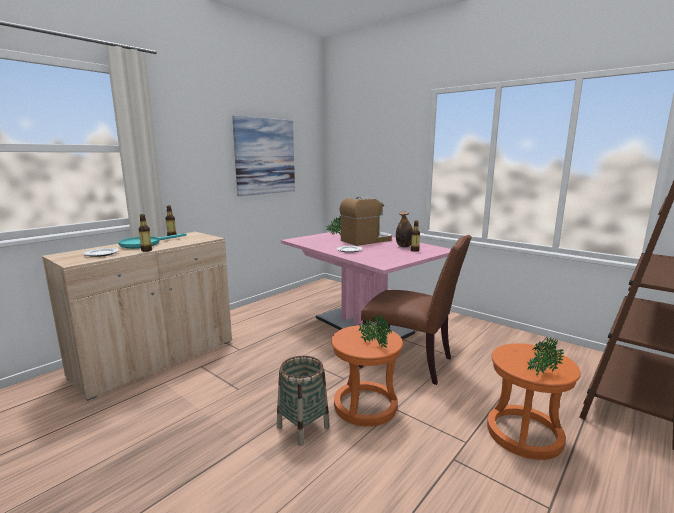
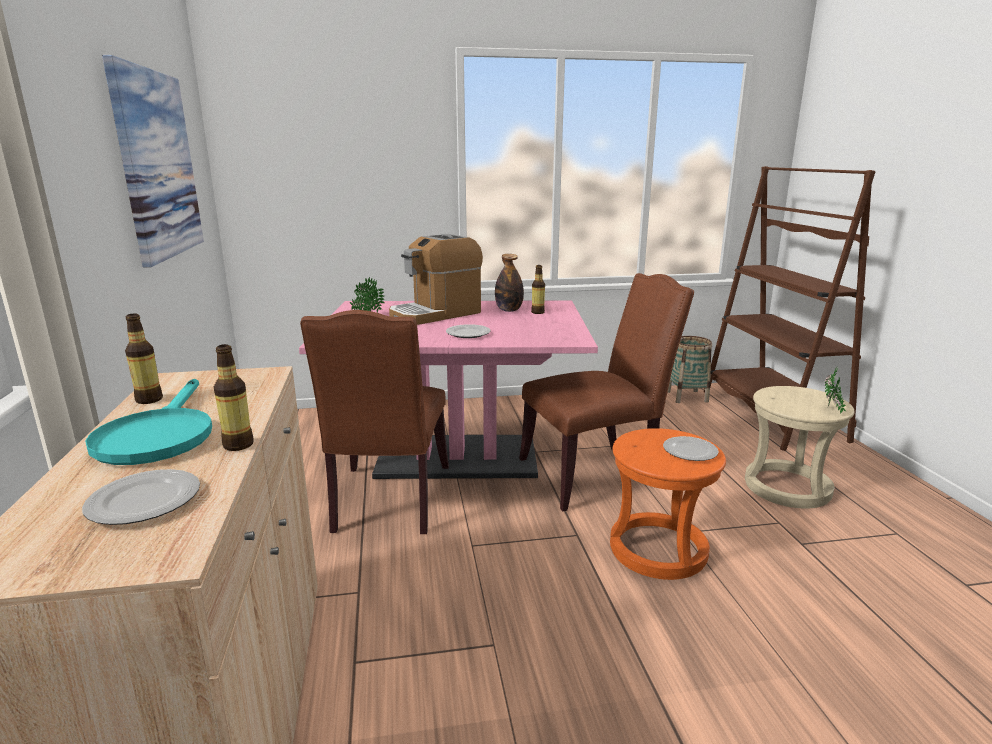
camera: 50 degrees left, 5 degrees up
basket [277,356,330,446] -> basket moved to [667,336,712,403]
coffee machine [340,197,392,246] -> coffee machine turned 135 degrees counterclockwise [389,234,483,325]
potted plant [358,314,392,348] -> plate [663,436,719,461]
orange stool [487,343,581,460] -> beige stool [745,386,854,509]
none -> brown chair [300,310,449,534]

